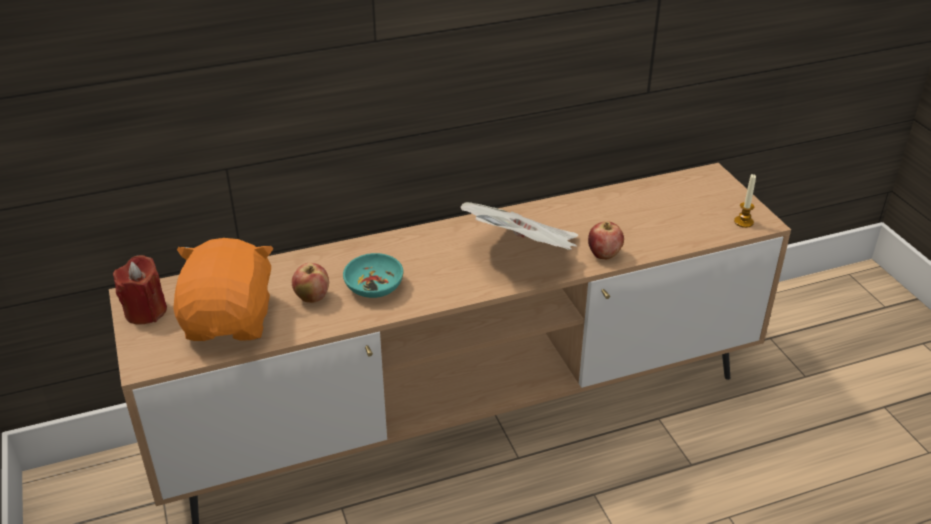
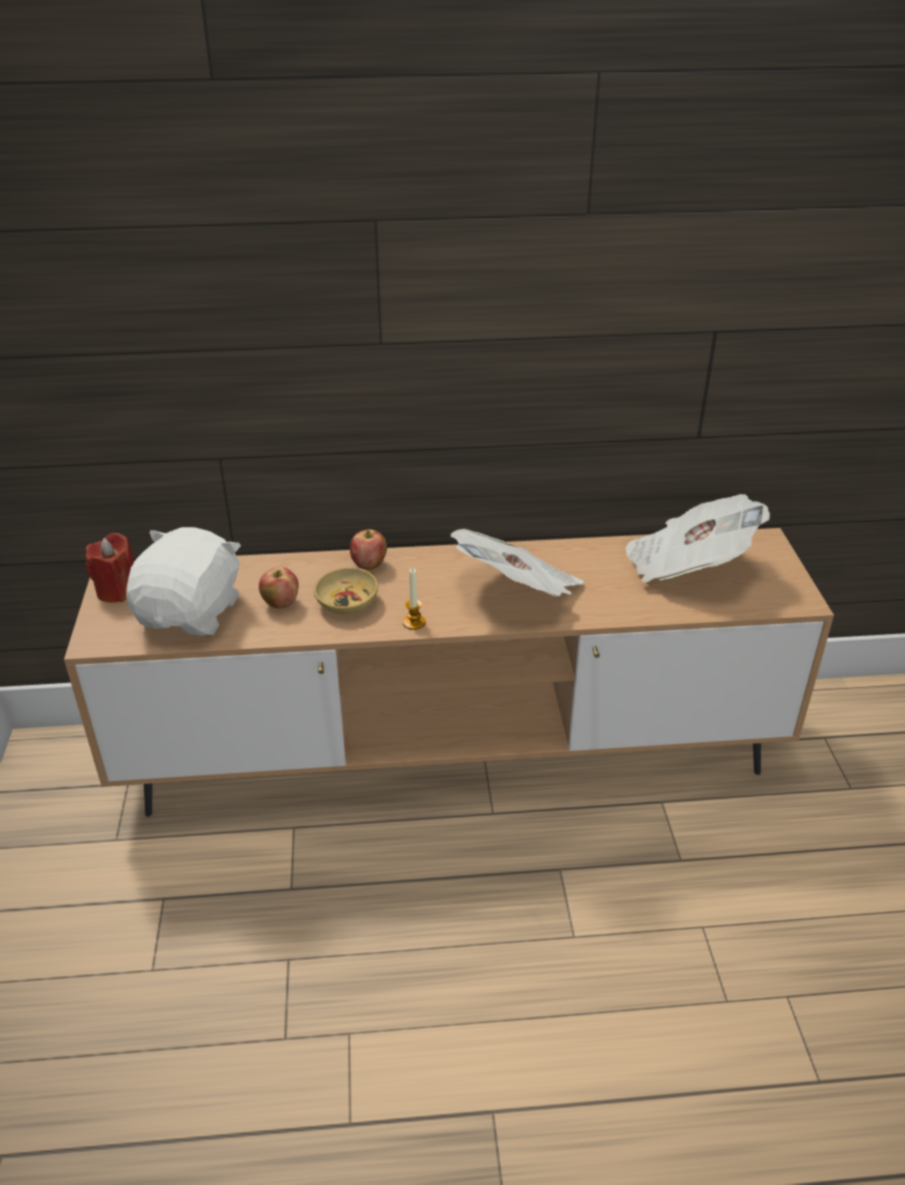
camera: 15 degrees right, 0 degrees up
orange plush toy [173,238,274,341] -> white plush toy [127,527,241,636]
turquoise bowl [343,253,404,298] -> beige bowl [314,567,378,614]
apple [588,221,624,259] -> apple moved to [350,529,387,570]
candle [734,174,756,228] -> candle moved to [403,568,425,630]
none -> newspaper [625,494,770,583]

